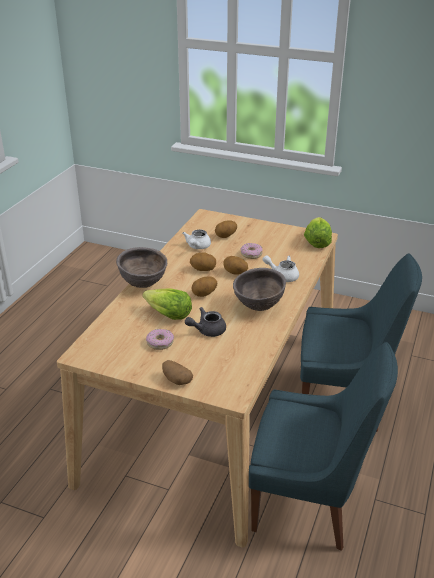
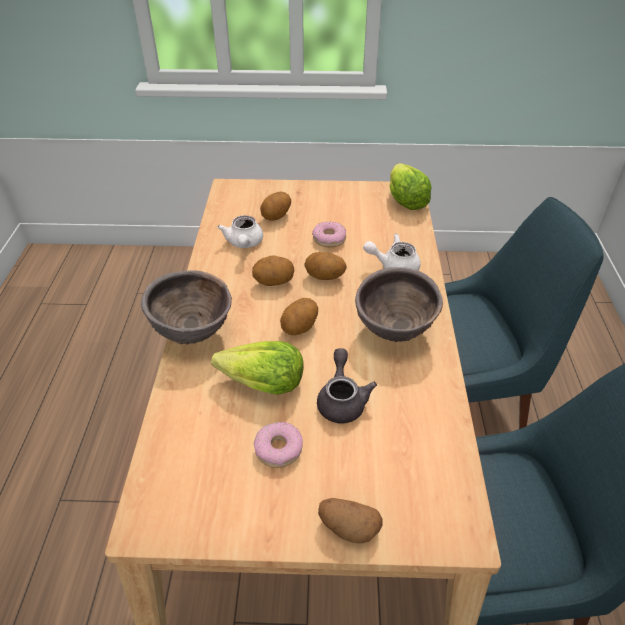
camera: 20 degrees left, 10 degrees up
grey teapot [185,307,226,337] -> grey teapot turned 135 degrees clockwise [317,348,377,424]

